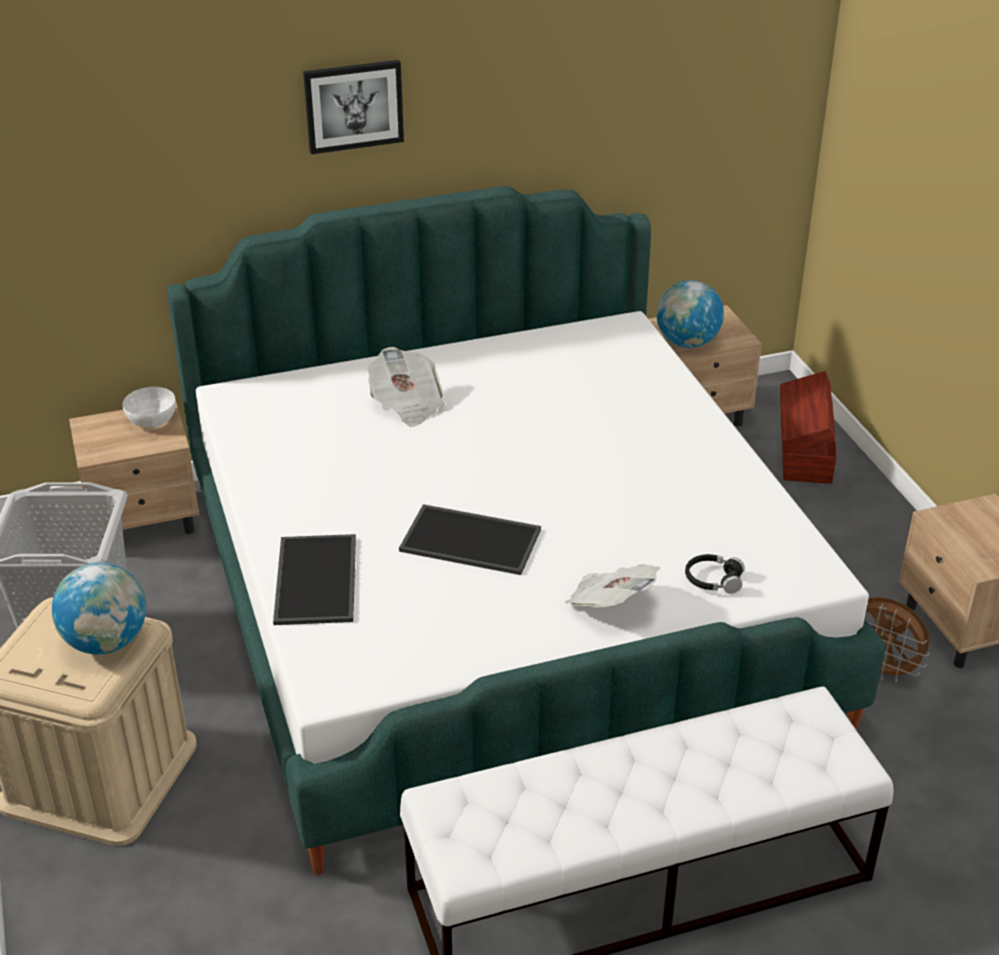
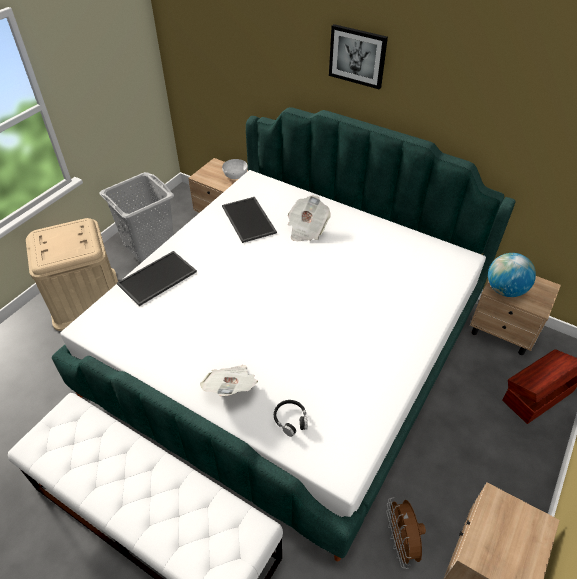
camera: 50 degrees right, 10 degrees up
globe [52,563,146,655] -> none
tray [399,504,541,575] -> tray moved to [222,197,277,243]

